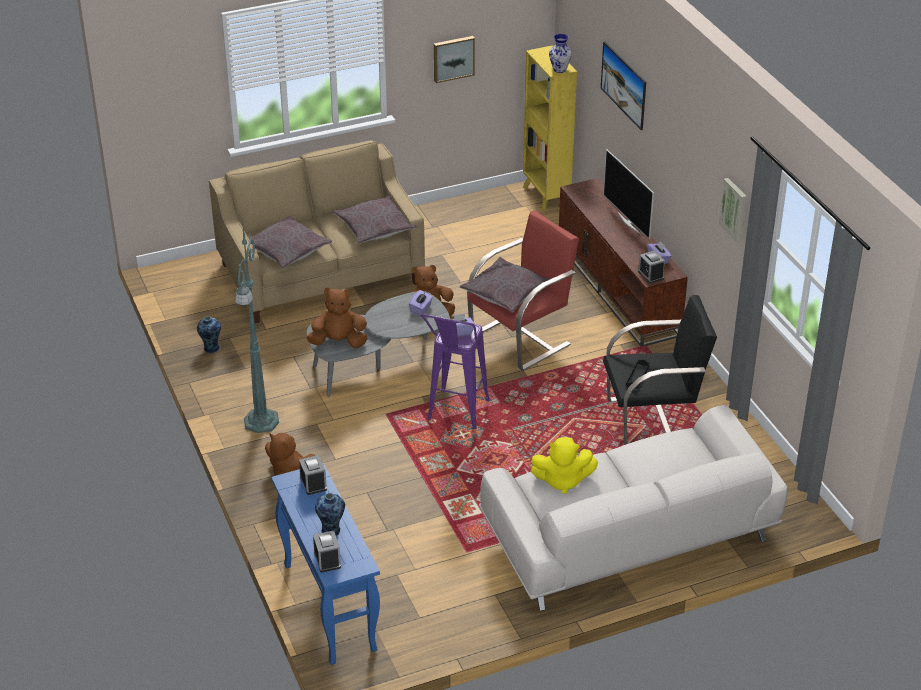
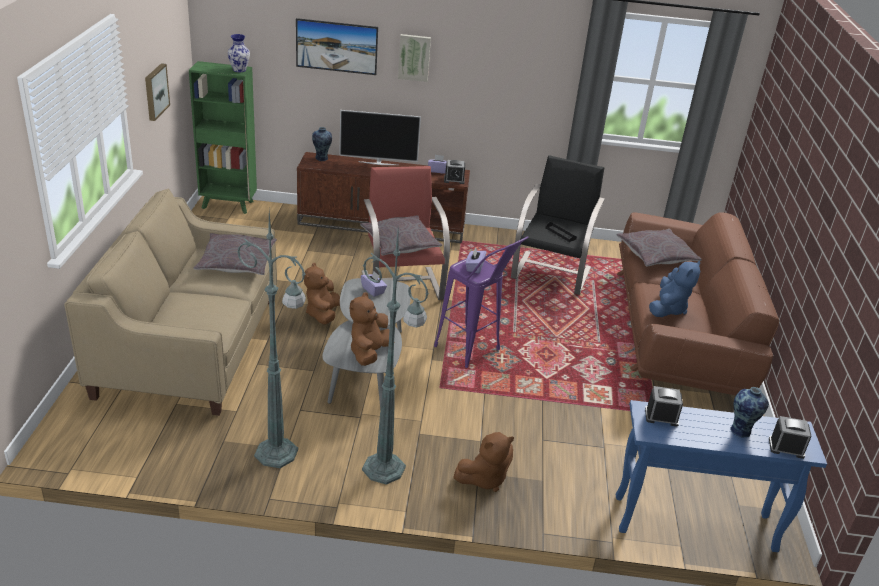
camera: 65 degrees left, 5 degrees down
vase [197,316,221,353] -> vase moved to [312,127,332,161]
grey pillow [249,216,332,269] -> grey pillow moved to [617,229,702,267]
white sofa [479,405,788,611] -> brown sofa [617,212,779,395]
yellow bookcase [523,46,577,211] -> green bookcase [189,61,257,214]
yellow plush toy [531,437,598,494] -> blue plush toy [649,260,700,317]
picture [719,178,747,242] -> picture moved to [398,34,431,82]
none -> green floor lamp [237,211,306,468]

